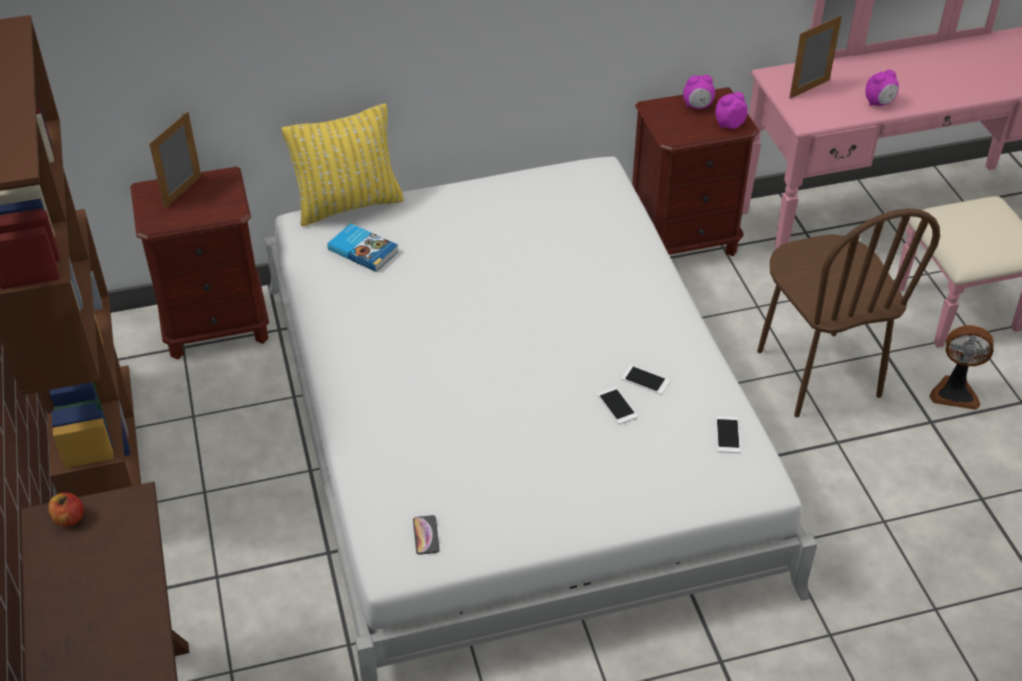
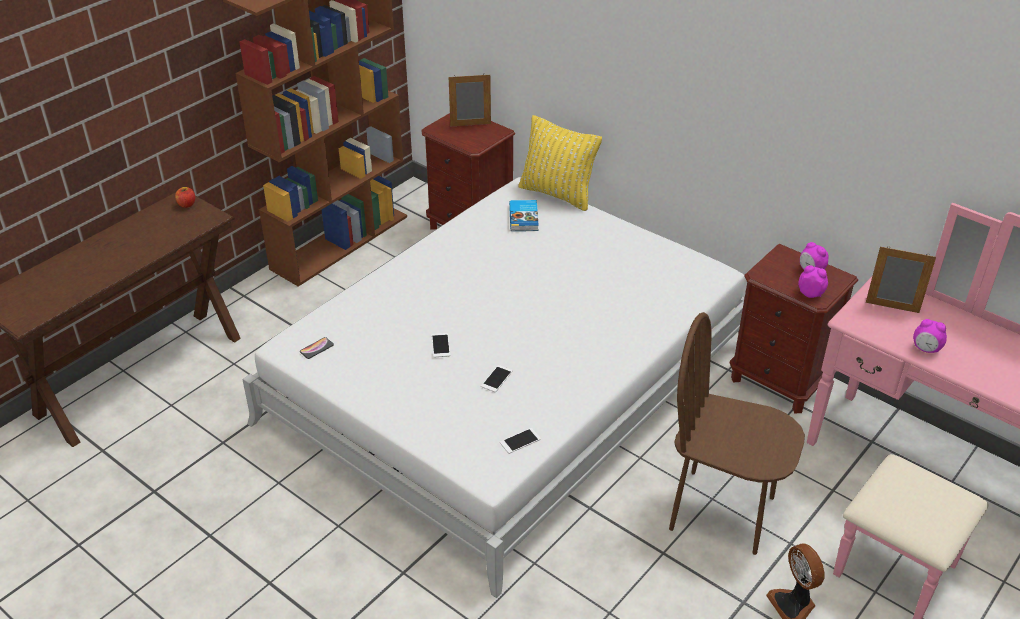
camera: 55 degrees right, 5 degrees down
phone [621,365,670,395] -> phone moved to [431,333,450,357]
brown chair [757,209,940,417] -> brown chair turned 75 degrees clockwise [669,312,805,555]

